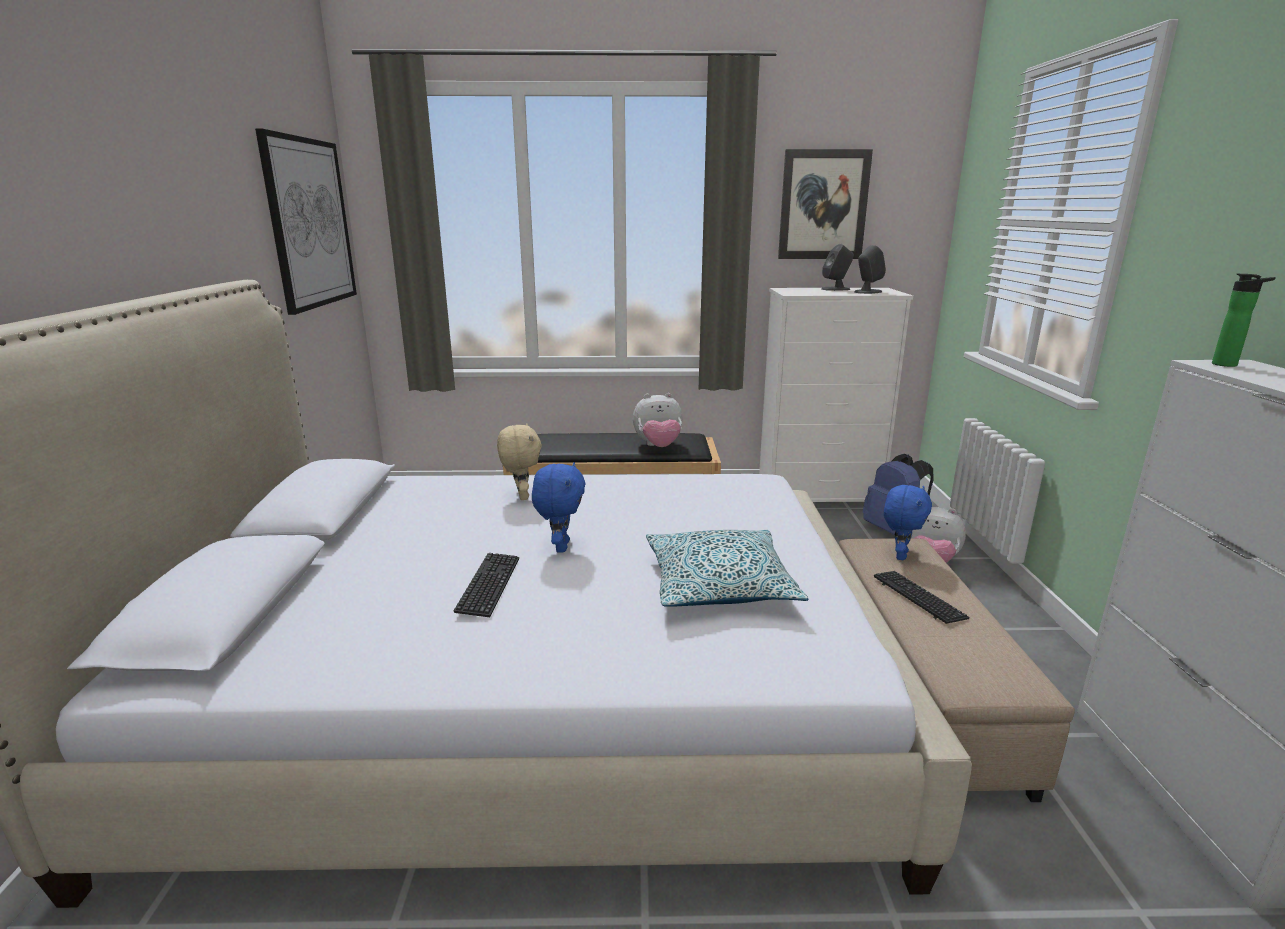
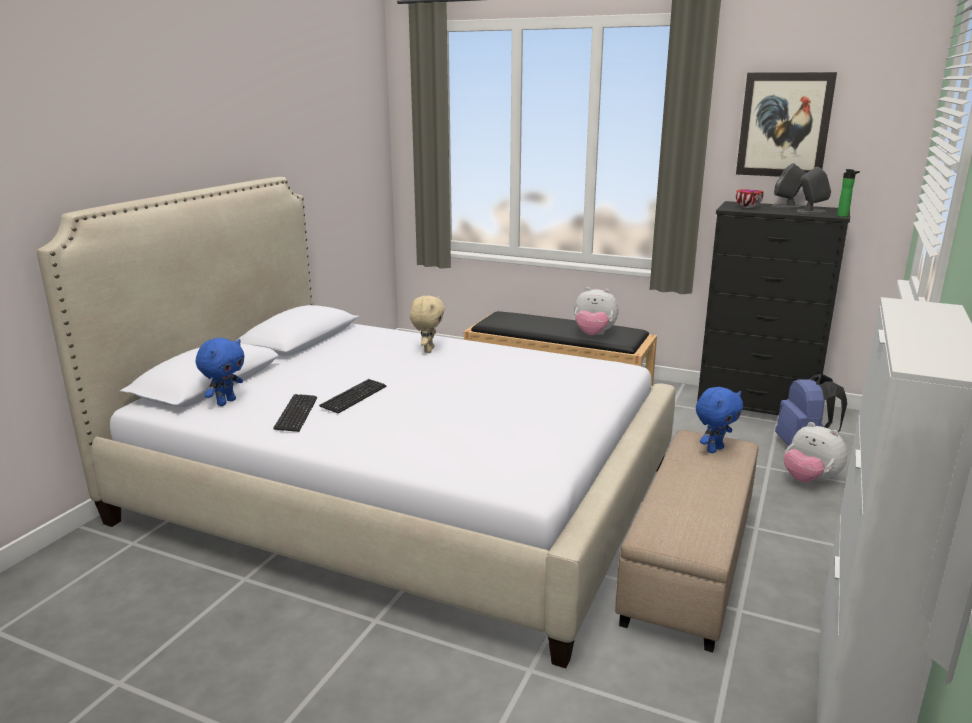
camera: 25 degrees right, 0 degrees up
picture [255,129,357,315] -> none
blue plush toy [532,462,586,552] -> blue plush toy moved to [196,338,245,406]
pillow [646,530,809,607] -> none
white dresser [759,288,913,502] -> black dresser [697,201,850,416]
keyboard [874,571,970,624] -> keyboard moved to [273,394,317,432]
bottle [1212,274,1276,367] -> bottle moved to [837,169,860,217]
none -> bowl [736,189,764,208]

